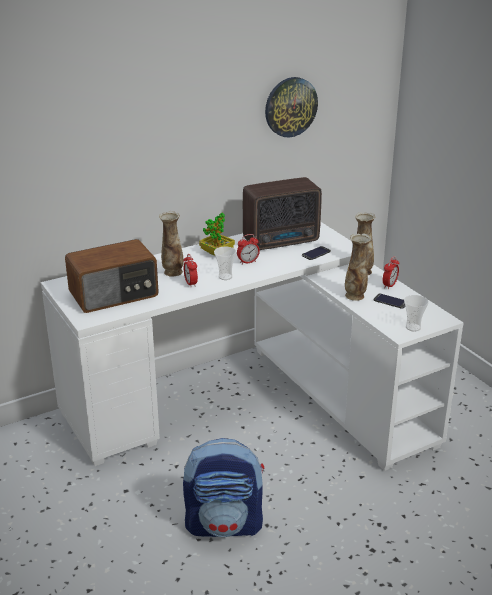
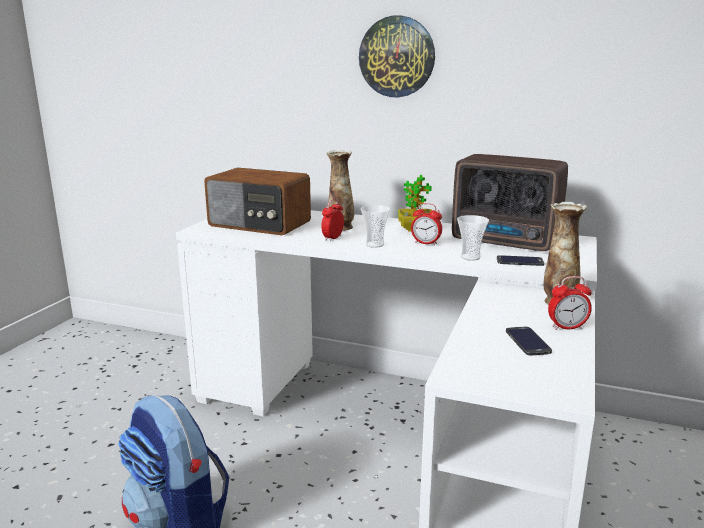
camera: 50 degrees right, 10 degrees down
wall clock [265,77,318,138] -> wall clock moved to [359,15,435,97]
vase [345,234,371,301] -> none
cup [404,295,429,331] -> cup moved to [457,215,489,261]

